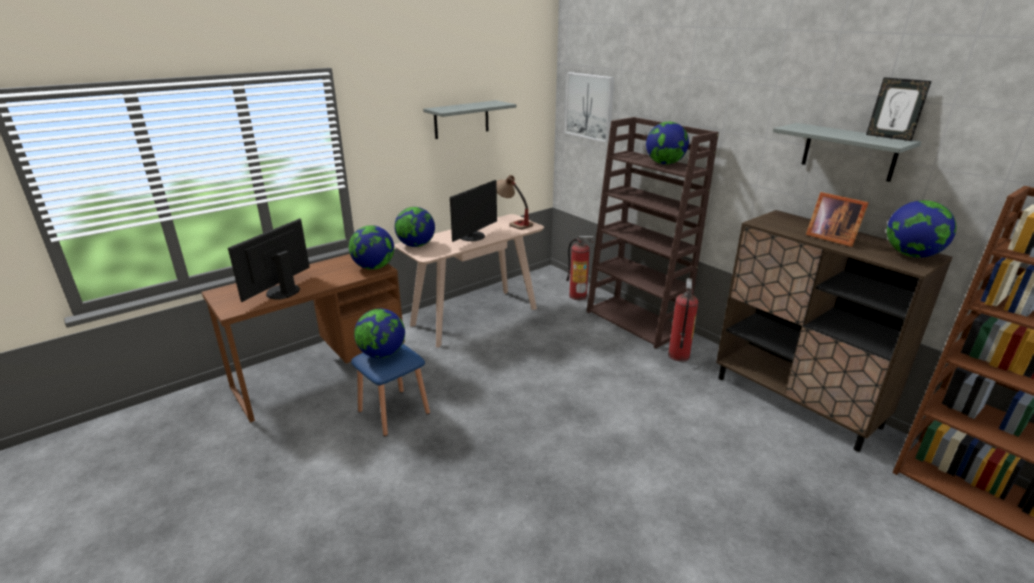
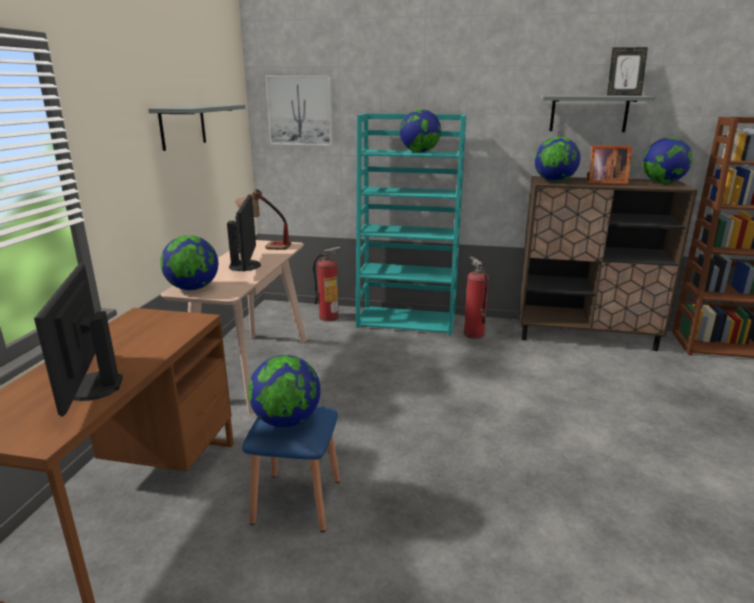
camera: 40 degrees left, 5 degrees down
globe [349,225,394,270] -> globe moved to [534,137,580,182]
brown bookcase [587,117,719,349] -> turquoise bookcase [356,113,467,336]

